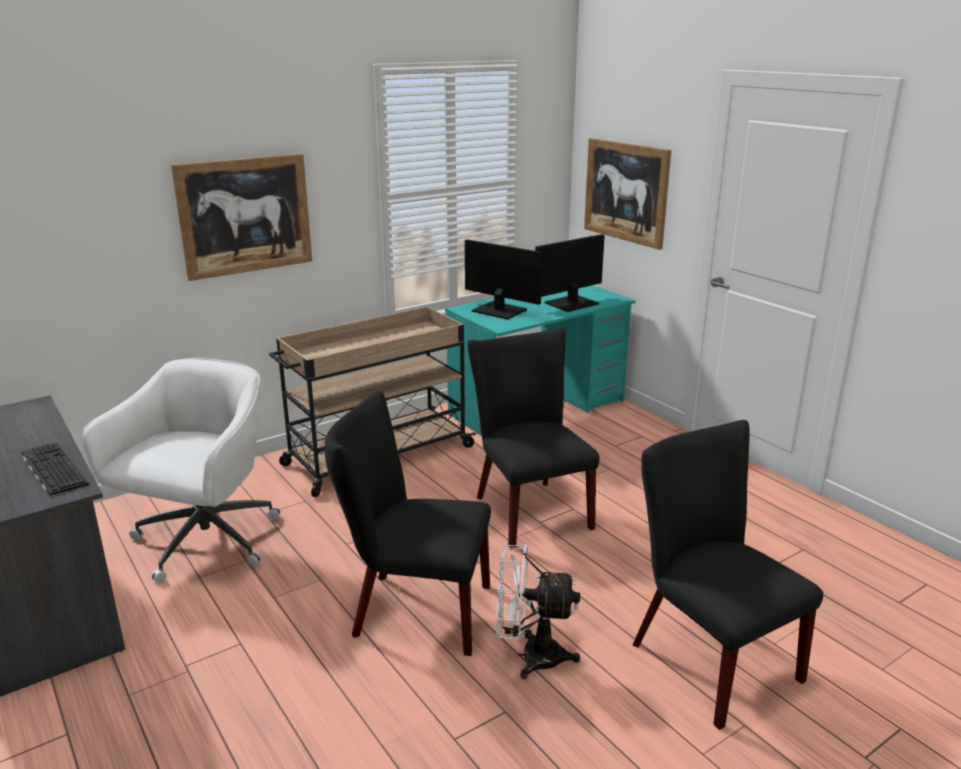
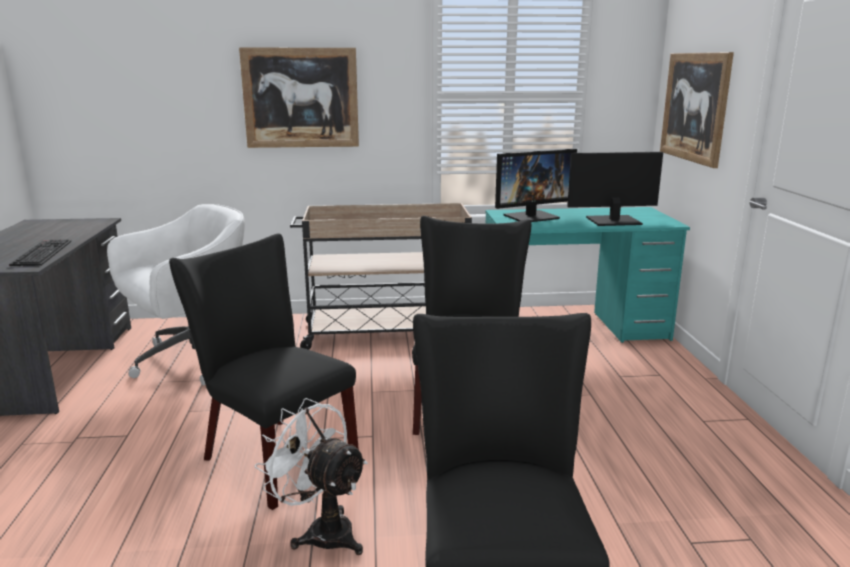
camera: 30 degrees right, 5 degrees down
monitor [465,239,543,320] -> monitor turned 90 degrees clockwise [495,149,577,222]

